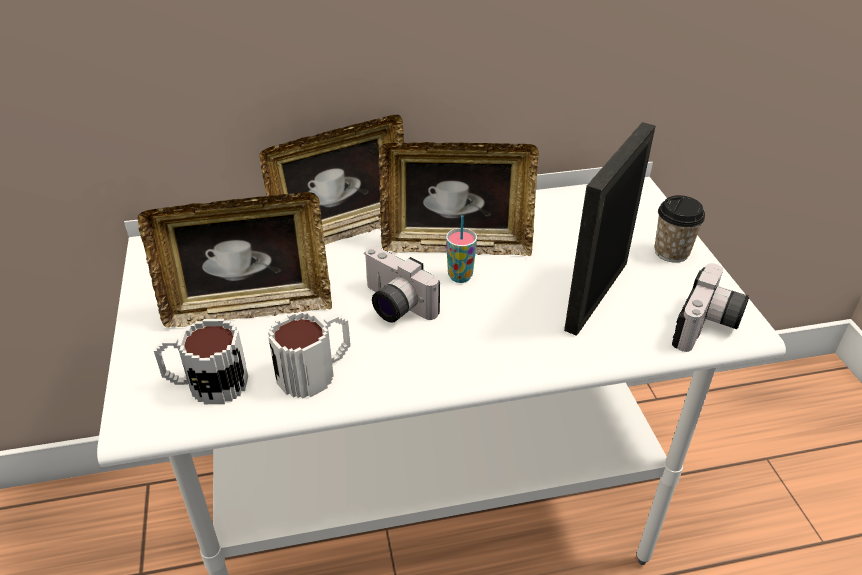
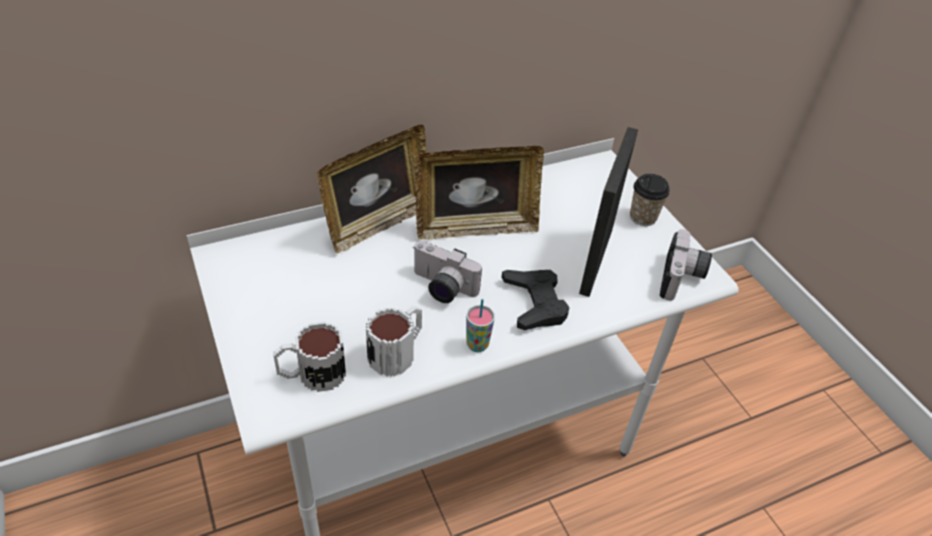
camera: 15 degrees left, 5 degrees up
picture frame [138,192,332,328] -> none
cup [446,215,477,283] -> cup moved to [466,299,495,352]
none -> black game controller [501,270,570,330]

